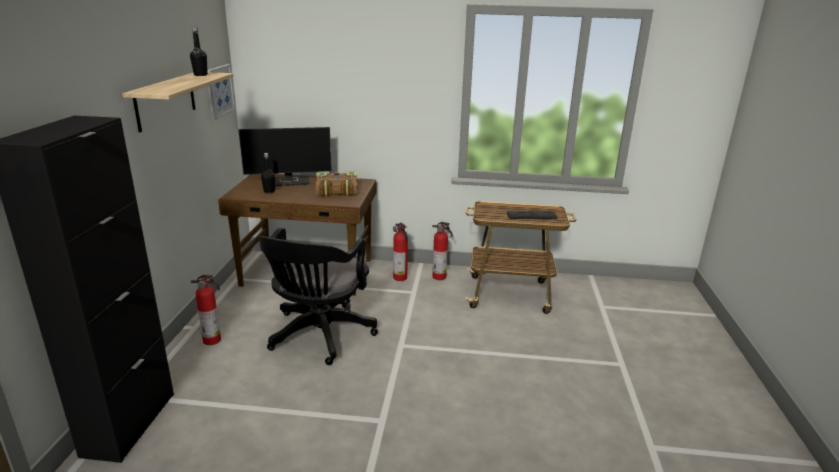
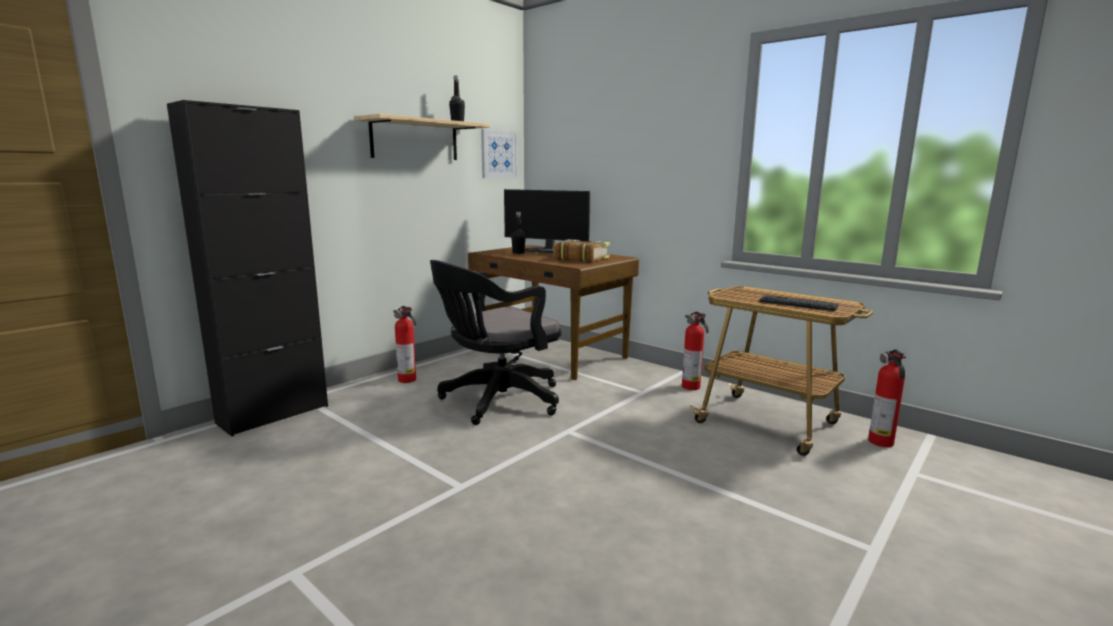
camera: 35 degrees right, 10 degrees down
fire extinguisher [393,223,408,281] -> fire extinguisher moved to [868,349,906,447]

